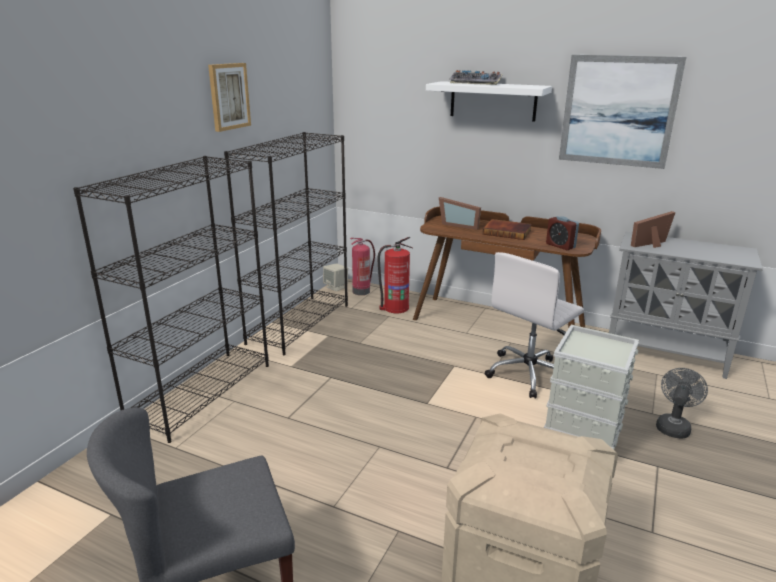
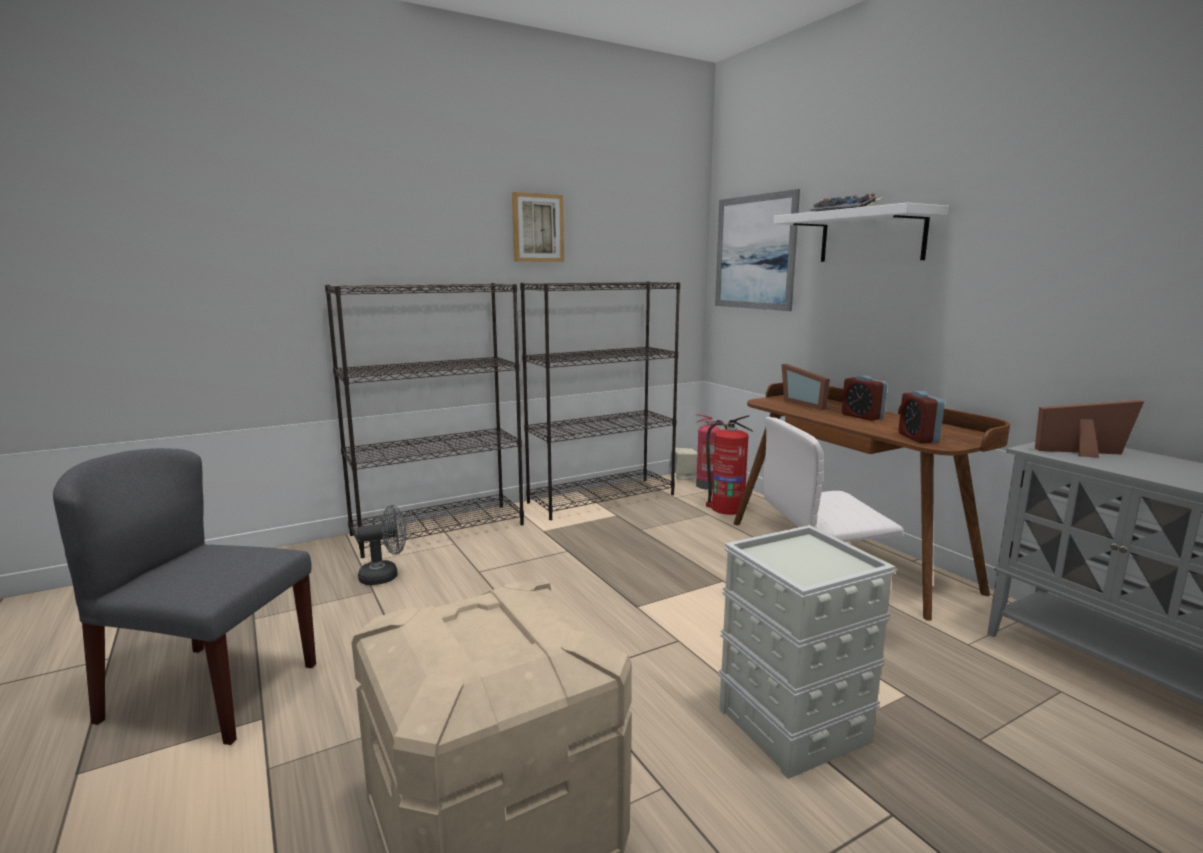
camera: 35 degrees right, 10 degrees down
book [483,219,532,240] -> alarm clock [842,375,887,421]
picture [559,55,686,169] -> picture moved to [715,189,800,311]
grey fan [656,368,708,438] -> grey fan moved to [357,505,407,585]

